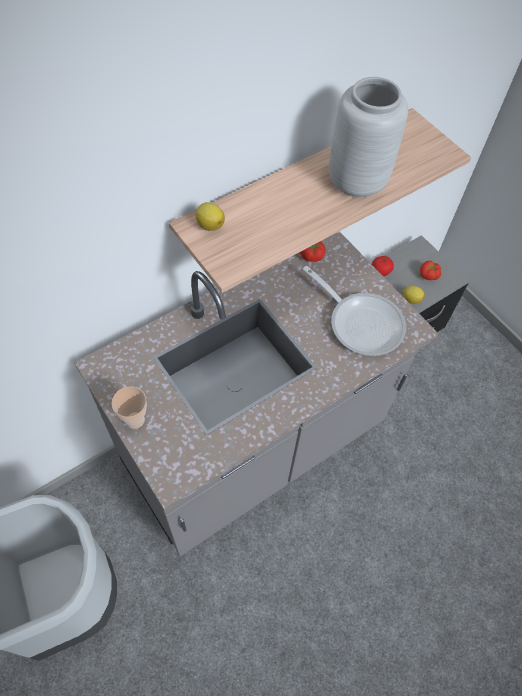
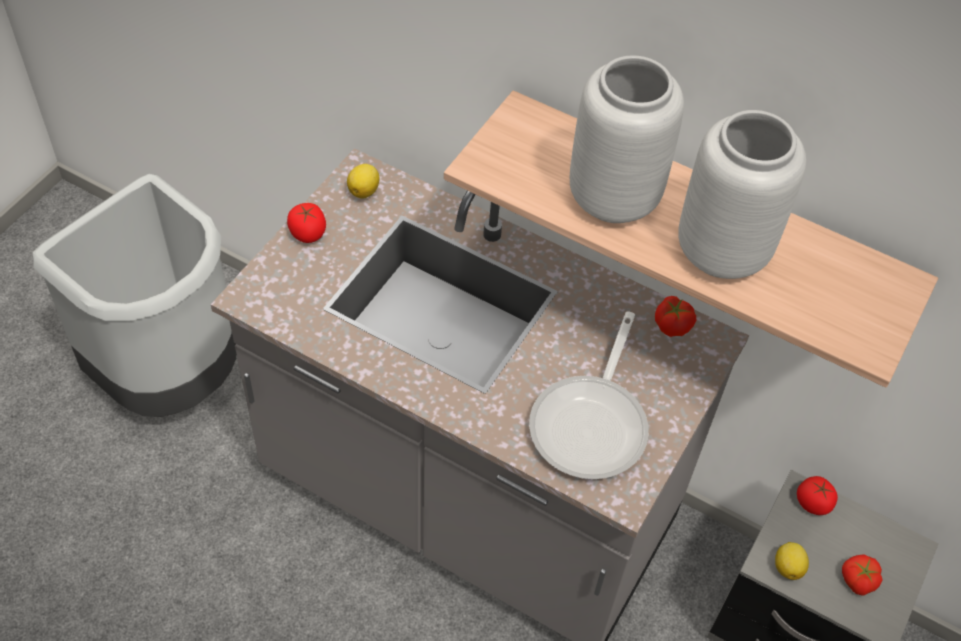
camera: 65 degrees right, 5 degrees down
cup [112,386,147,429] -> tomato [287,203,326,243]
lemon [195,202,225,231] -> lemon moved to [347,164,380,199]
none -> grey vase [570,55,684,223]

